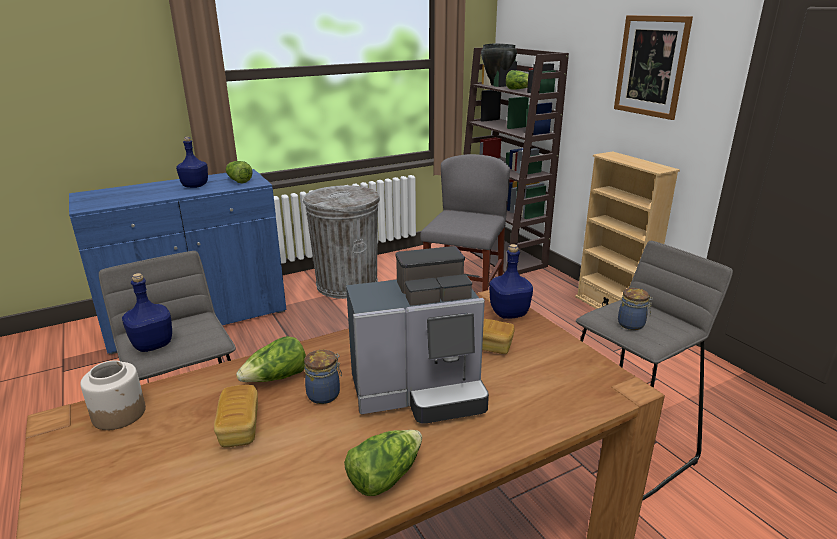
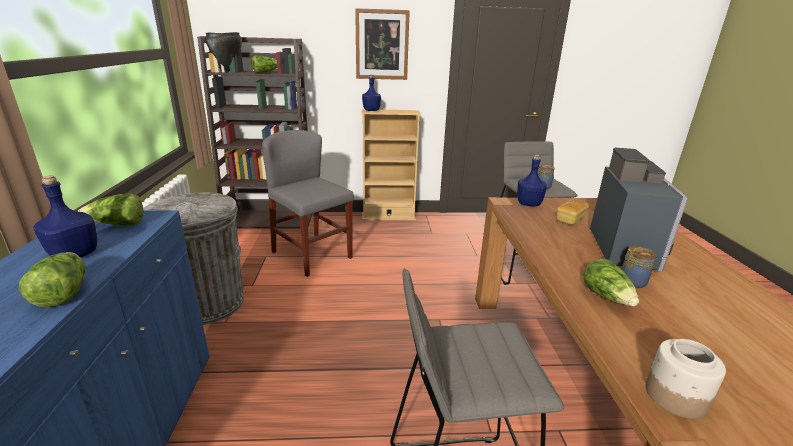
camera: 65 degrees left, 0 degrees up
blue bottle [122,273,172,352] -> blue bottle moved to [362,75,381,111]
bread [214,385,258,447] -> none
lettuce [344,430,422,496] -> lettuce moved to [19,252,85,307]

